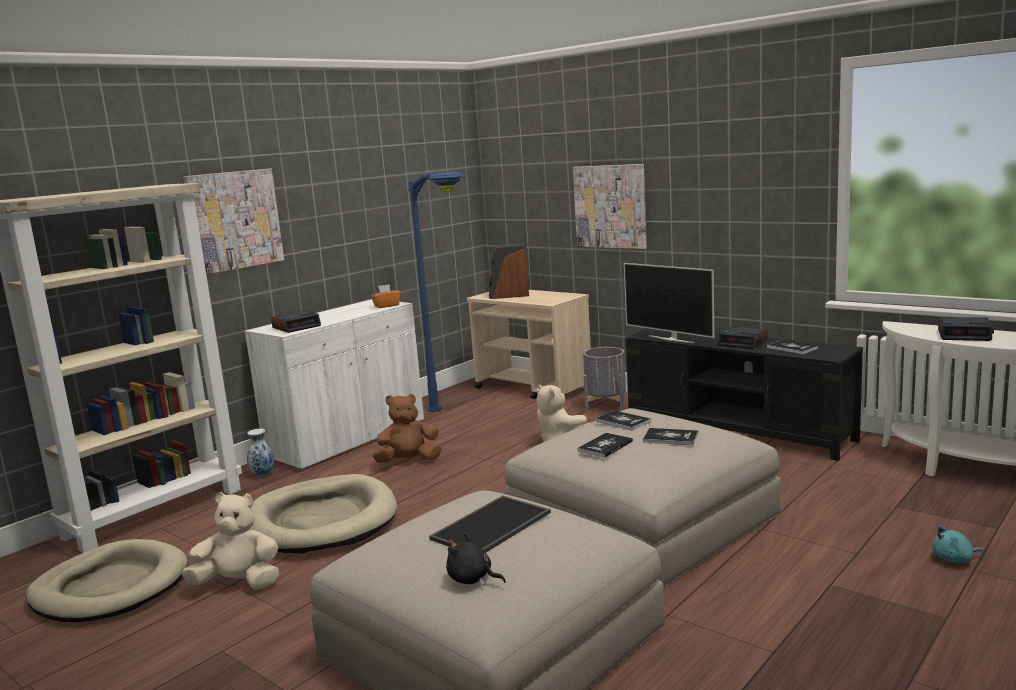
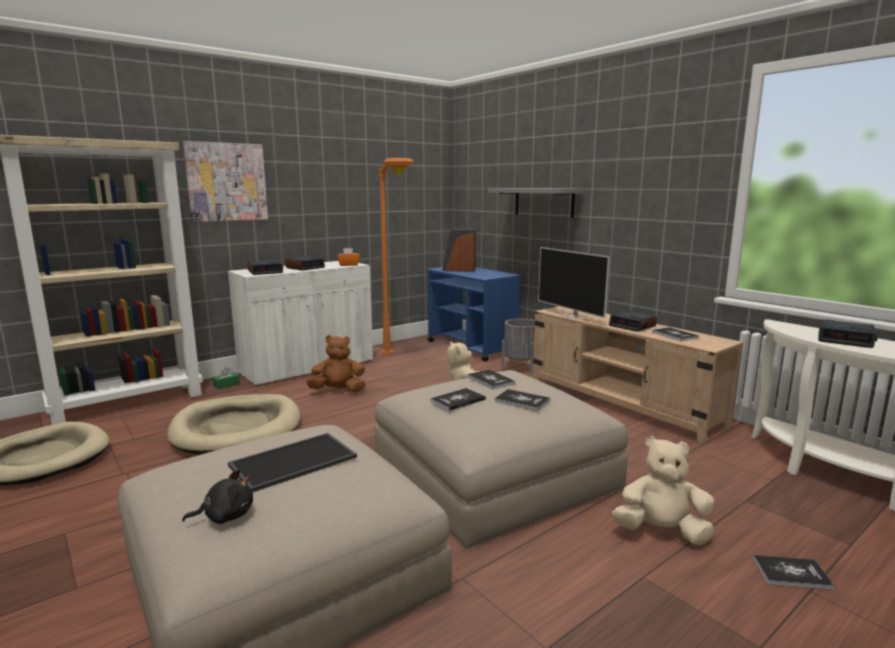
camera: 10 degrees right, 0 degrees up
beige plush toy [182,492,279,589] -> beige plush toy moved to [612,436,715,545]
vase [247,429,274,476] -> green tissue box [212,367,240,389]
blue floor lamp [408,172,465,412] -> orange floor lamp [378,158,414,355]
black plush toy [446,533,506,585] -> black plush toy turned 120 degrees clockwise [182,469,253,524]
beige cart [467,290,591,399] -> blue cart [426,267,521,362]
picture [573,164,647,249] -> grey shelf [488,188,584,218]
black tv stand [625,328,863,461] -> beige tv stand [533,306,744,445]
turquoise plush toy [932,525,983,563] -> book [753,555,835,590]
none -> alarm clock [285,256,325,271]

